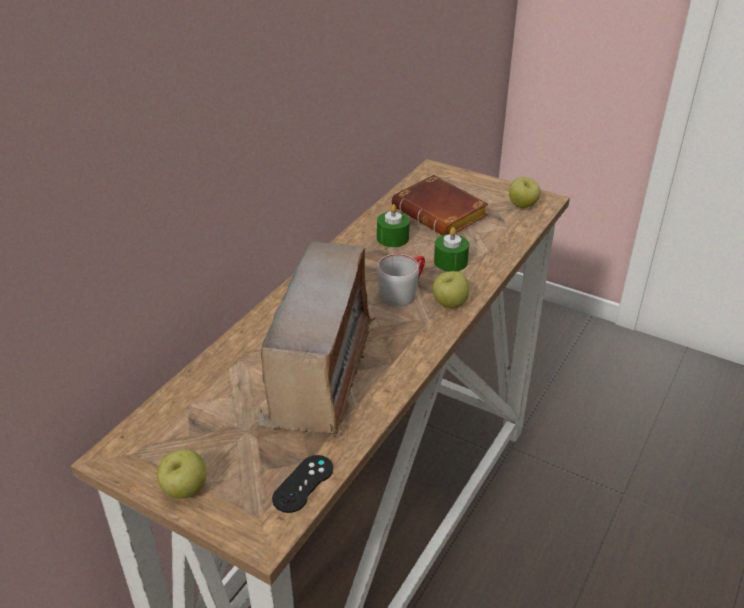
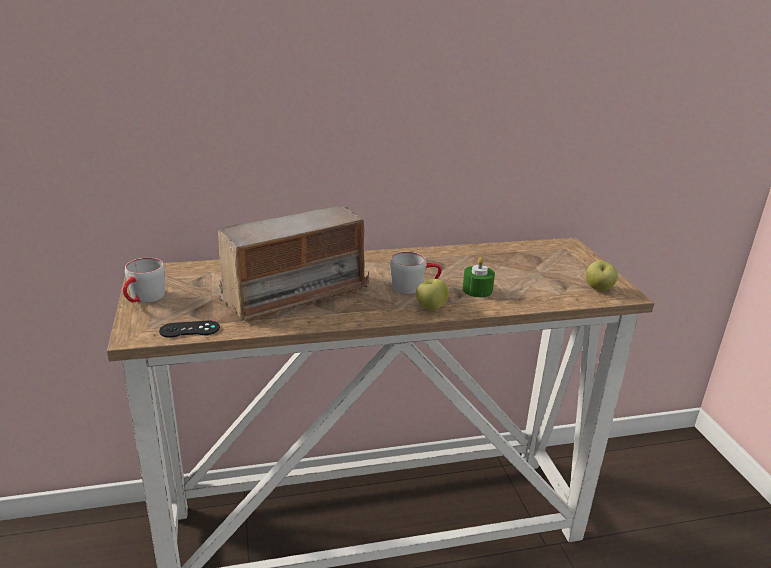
camera: 45 degrees right, 10 degrees down
apple [157,449,207,499] -> grey mug [123,258,165,303]
green candle [377,204,410,247] -> none
brown book [391,175,488,235] -> none

